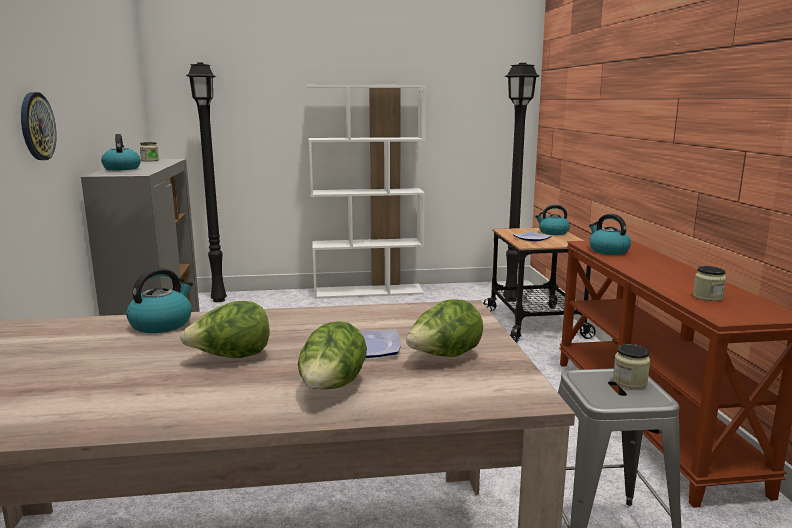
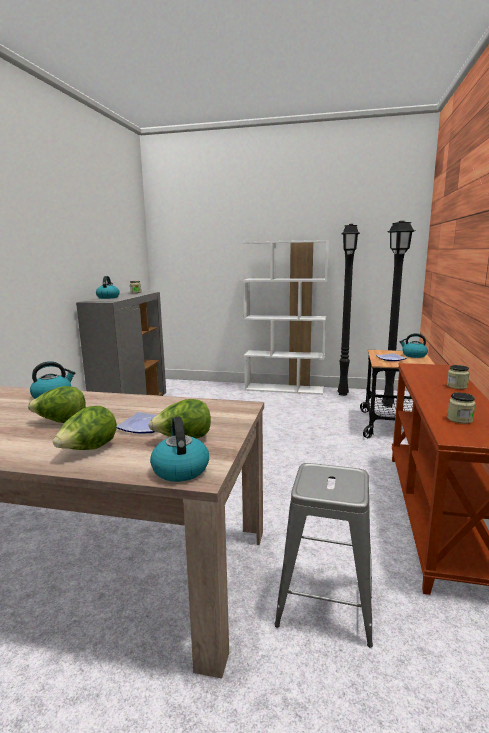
camera: 20 degrees right, 0 degrees up
wall clock [21,92,57,160] -> none
black floor lamp [186,63,227,302] -> black floor lamp moved to [338,224,360,396]
kettle [589,214,631,255] -> kettle moved to [150,417,209,482]
jar [613,344,650,389] -> jar moved to [447,365,470,389]

